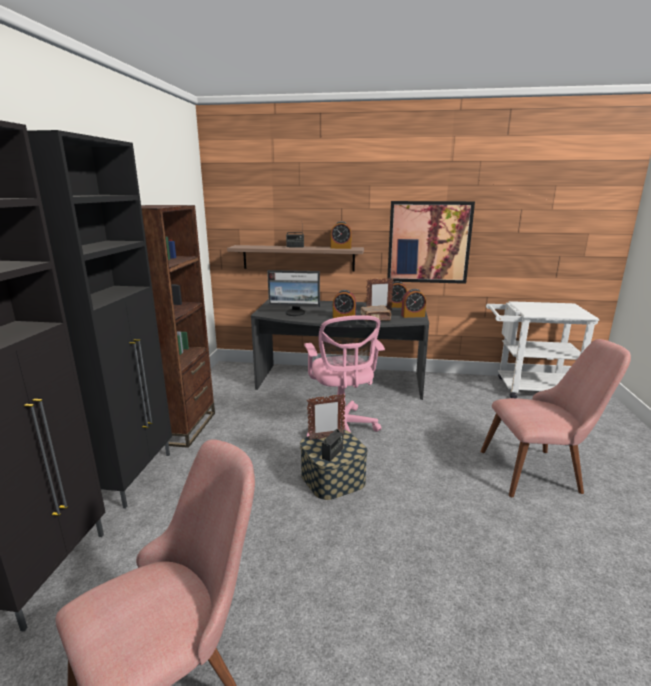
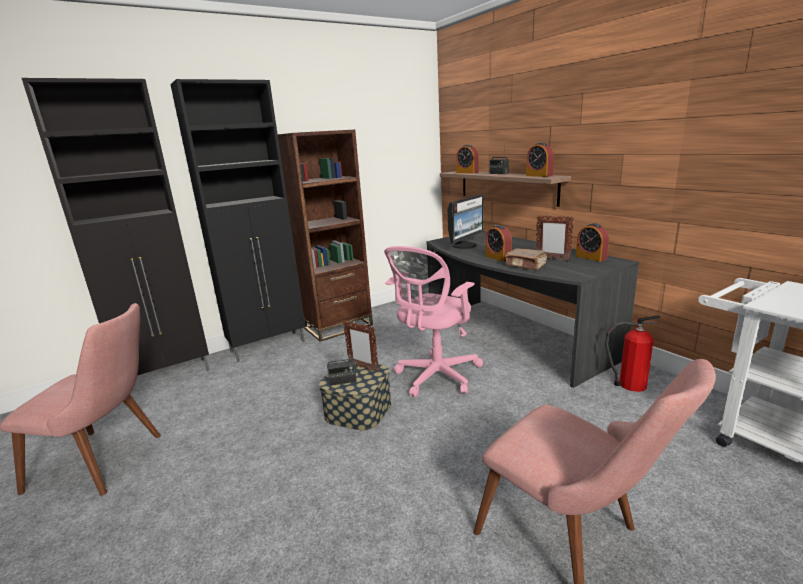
camera: 50 degrees right, 0 degrees up
monitor [267,270,320,316] -> monitor turned 105 degrees counterclockwise [448,194,483,249]
picture [387,201,475,284] -> none
alarm clock [401,289,426,318] -> alarm clock moved to [456,145,479,173]
none -> fire extinguisher [605,315,661,392]

